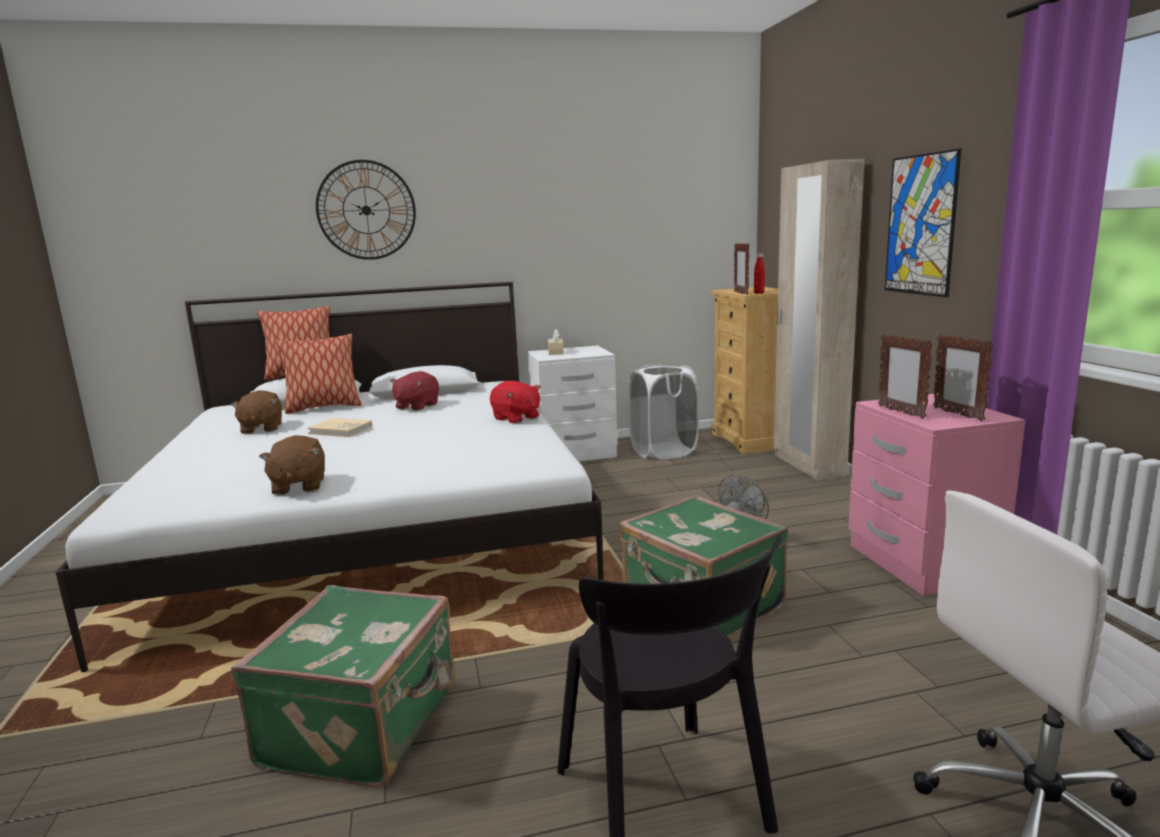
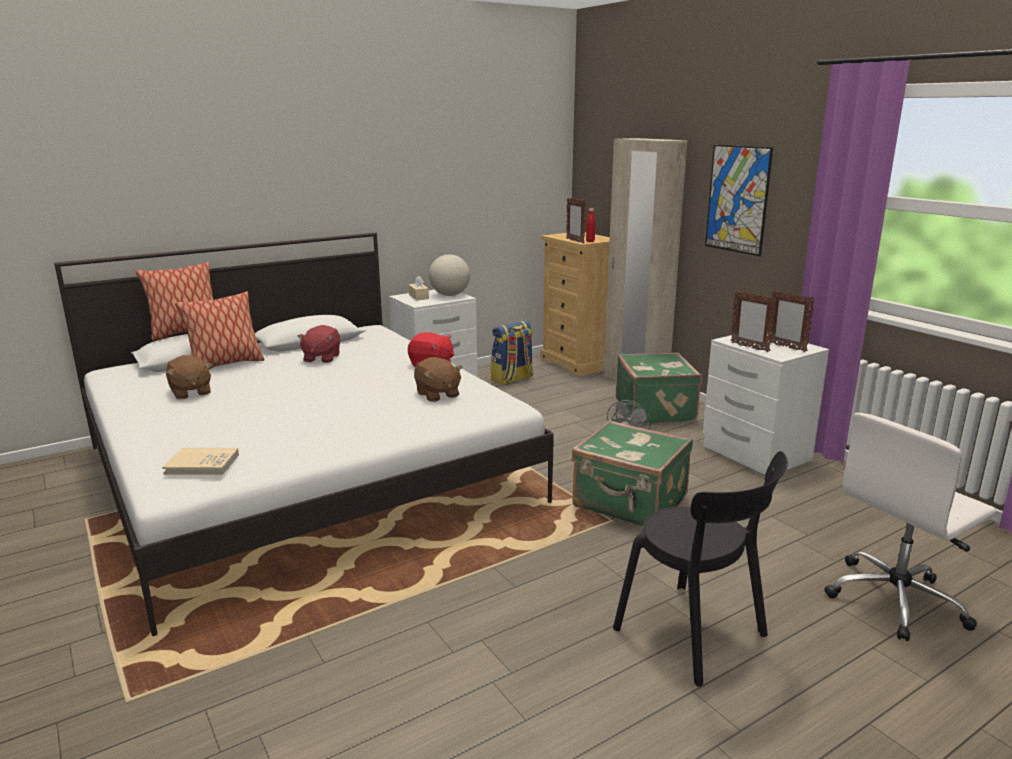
camera: 20 degrees left, 5 degrees up
green suitcase [231,585,455,788] -> green suitcase moved to [616,352,702,425]
brown plush toy [259,435,325,495] -> brown plush toy moved to [414,357,462,402]
beige book [308,418,372,437] -> beige book moved to [162,448,239,475]
wall clock [316,160,416,260] -> none
white laundry basket [629,364,699,460] -> backpack [491,321,533,385]
pink nightstand [848,394,1025,596] -> white nightstand [703,332,829,475]
none -> globe [429,254,470,296]

